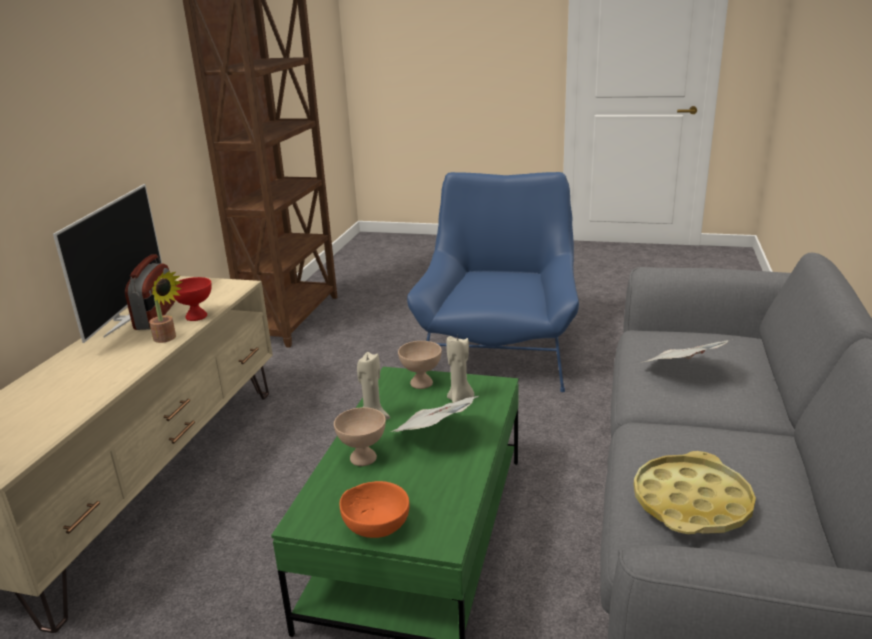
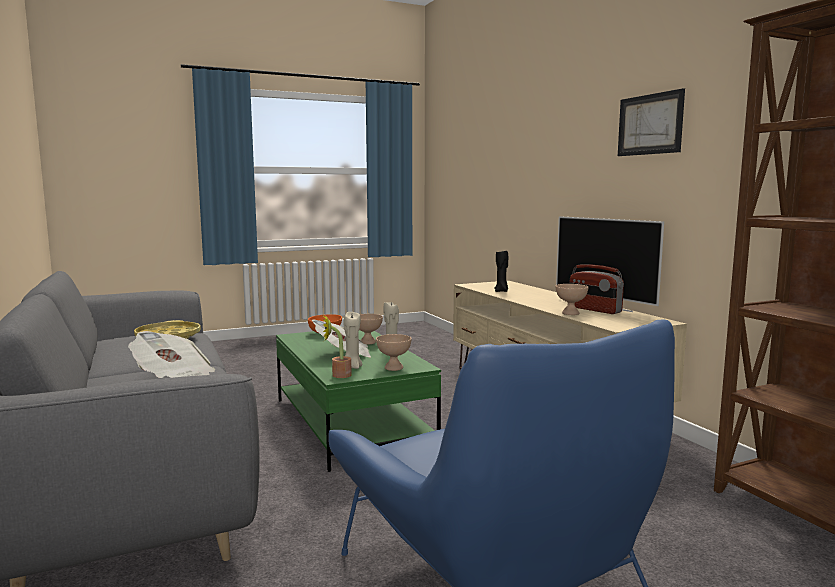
camera: 140 degrees right, 15 degrees down
potted plant [149,270,182,343] -> potted plant moved to [323,315,352,378]
red bowl [173,277,212,321] -> beige bowl [556,284,588,315]
none -> black candle [494,251,508,292]
none -> picture [618,88,685,156]

